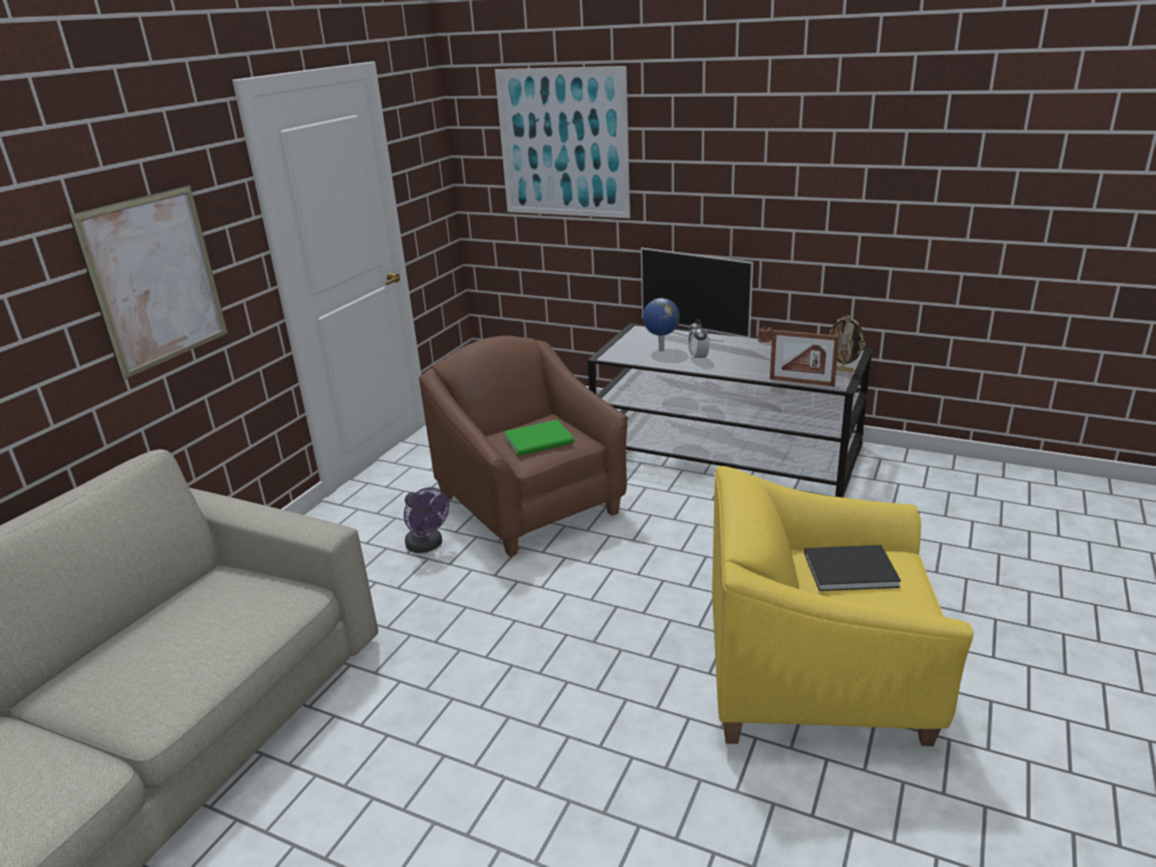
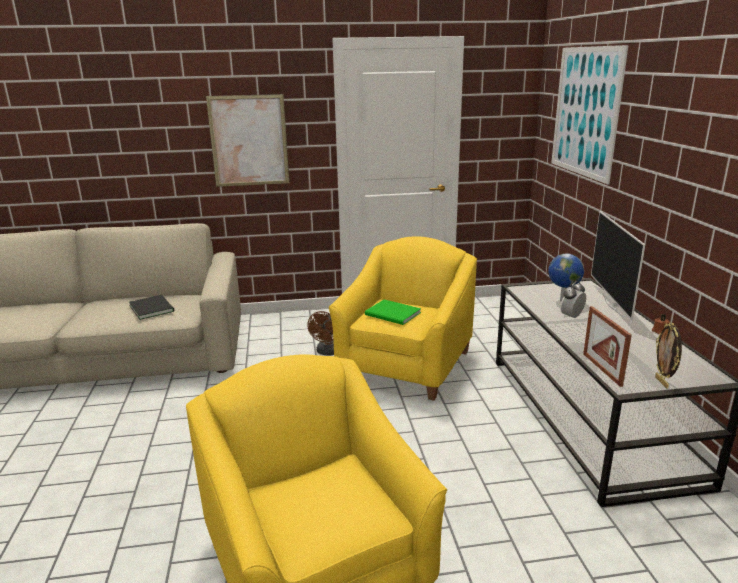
camera: 55 degrees right, 5 degrees down
purple fan [404,487,449,553] -> brown fan [307,311,334,355]
brown armchair [419,336,628,557] -> yellow armchair [329,236,477,401]
black book [804,545,901,591] -> black book moved to [129,295,174,320]

